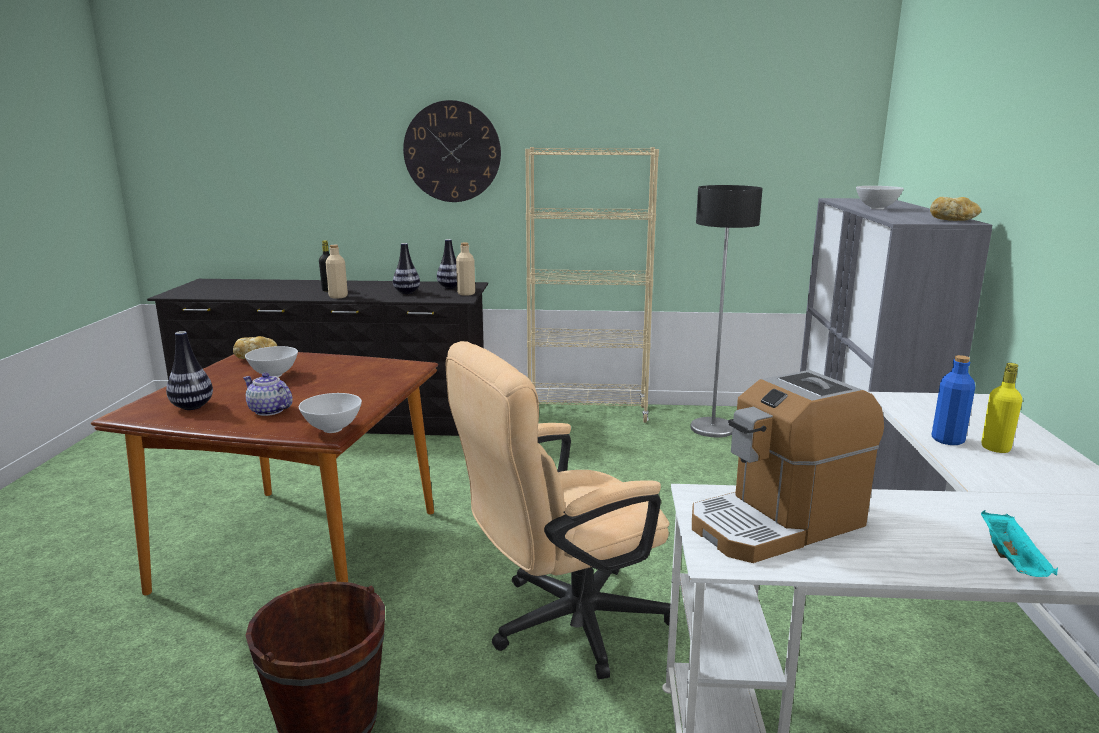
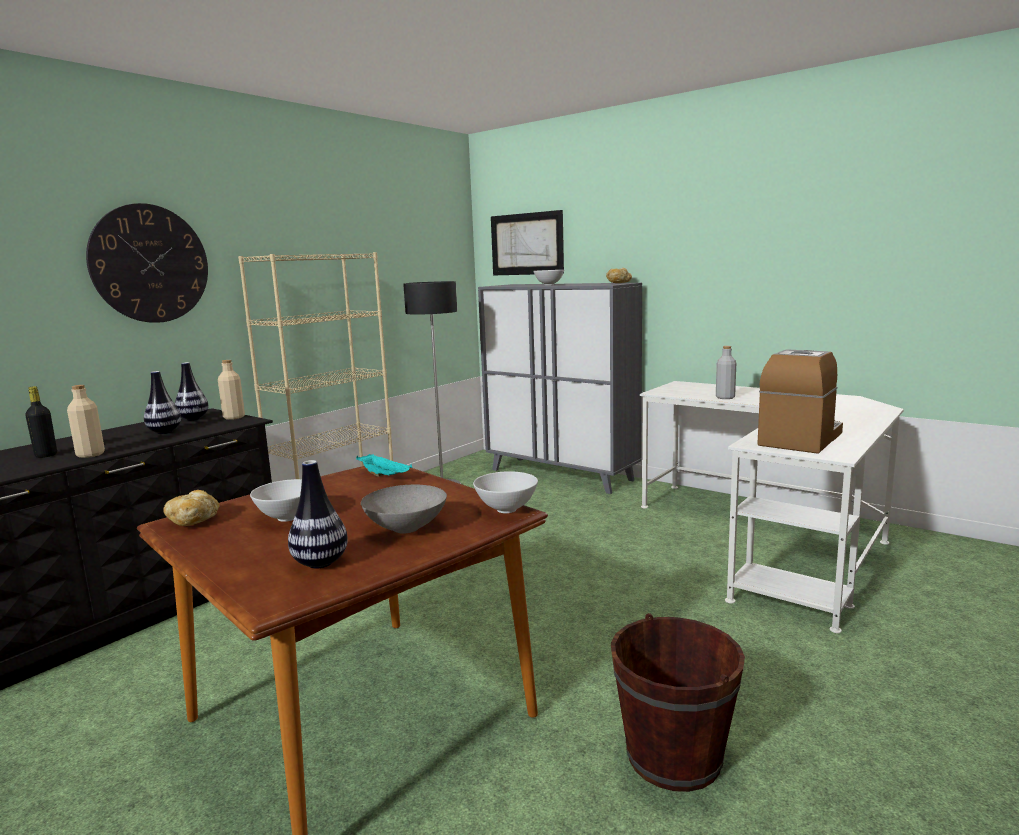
camera: 55 degrees left, 5 degrees down
teapot [243,373,293,416] -> grey bowl [361,485,447,533]
beige office chair [446,341,678,679] -> none
coffee machine [692,370,884,563] -> coffee machine turned 150 degrees counterclockwise [757,349,843,454]
blue bottle [931,355,975,445] -> grey bottle [716,346,736,399]
yellow bottle [981,363,1022,453] -> none
turquoise tray [981,510,1058,577] -> turquoise tray moved to [356,454,412,477]
none -> picture [491,210,564,275]

